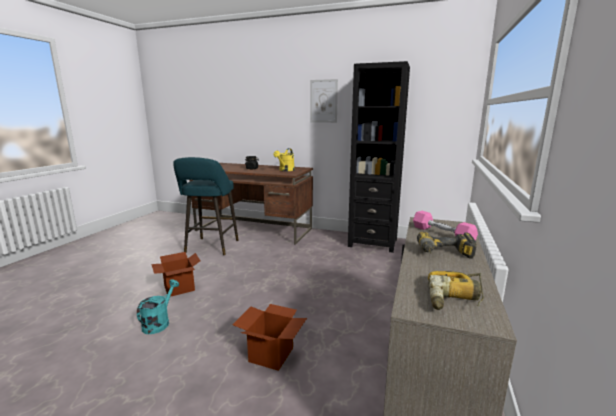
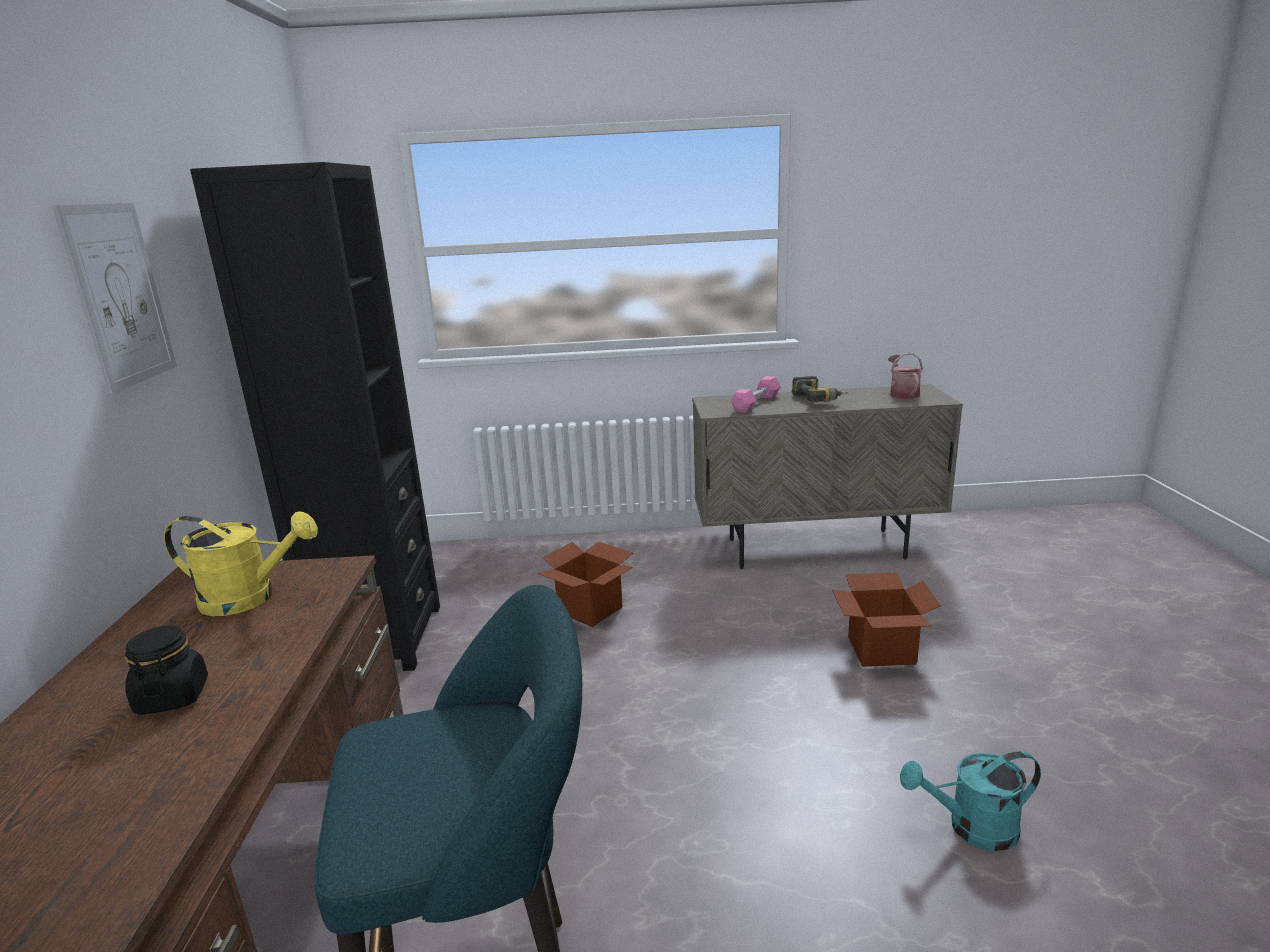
camera: 110 degrees left, 5 degrees up
cardboard box [151,252,200,297] -> cardboard box moved to [537,541,633,627]
power drill [428,271,484,310] -> watering can [888,353,923,399]

